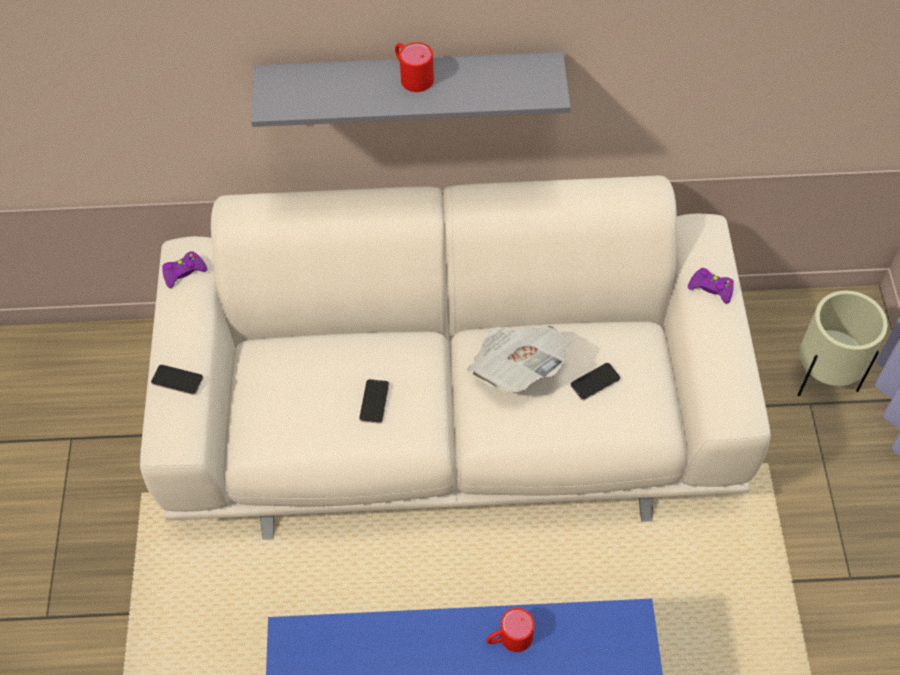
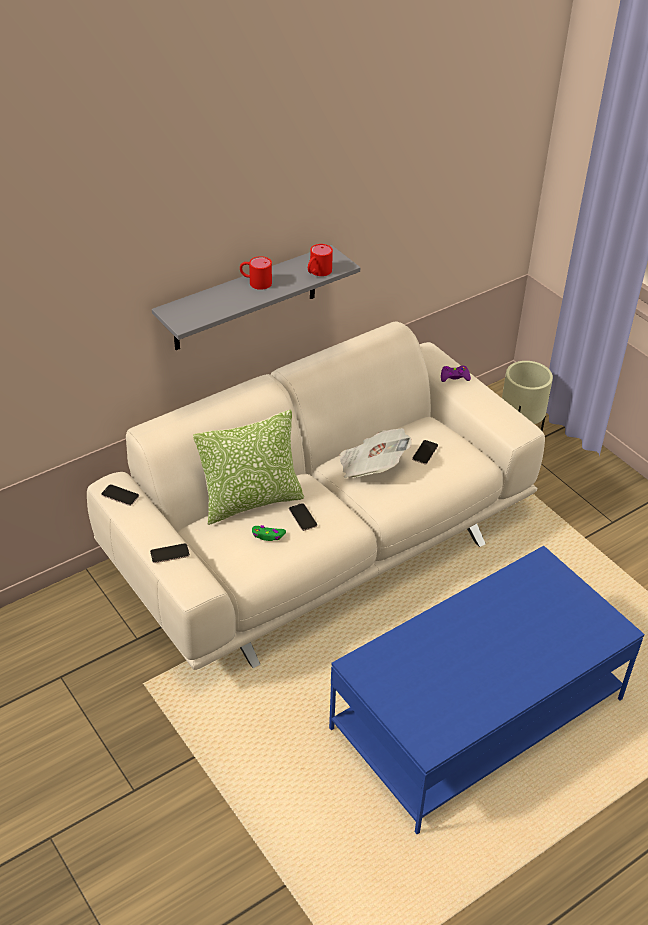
camera: 35 degrees left, 15 degrees down
purple game controller [162,251,207,288] -> phone [101,484,139,506]
red mug [486,608,534,652] -> red mug moved to [308,244,333,276]
none -> pillow [193,410,304,525]
none -> green game controller [252,525,286,541]

